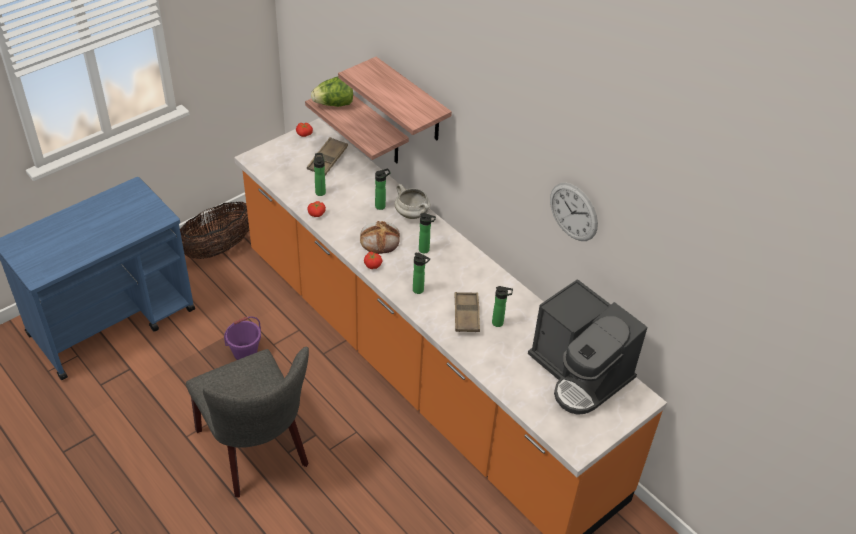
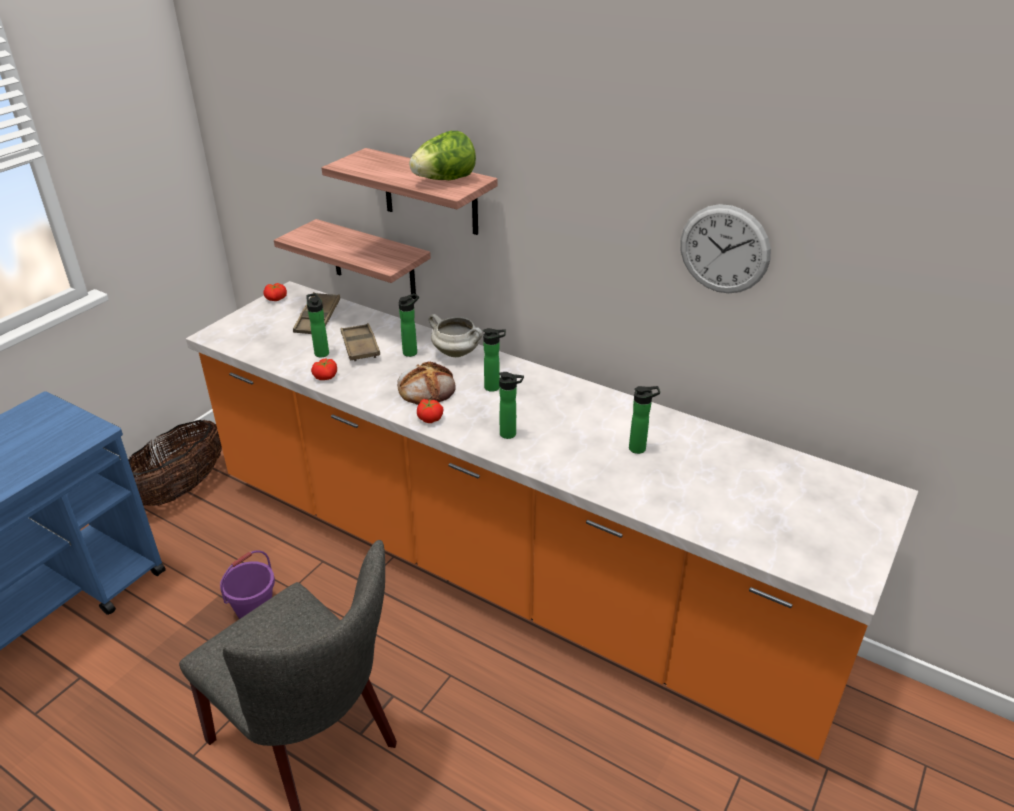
camera: 15 degrees left, 10 degrees down
lettuce [311,76,353,107] -> lettuce moved to [409,131,476,180]
brown tray [454,292,480,332] -> brown tray moved to [341,323,380,361]
coffee machine [528,279,647,415] -> none

